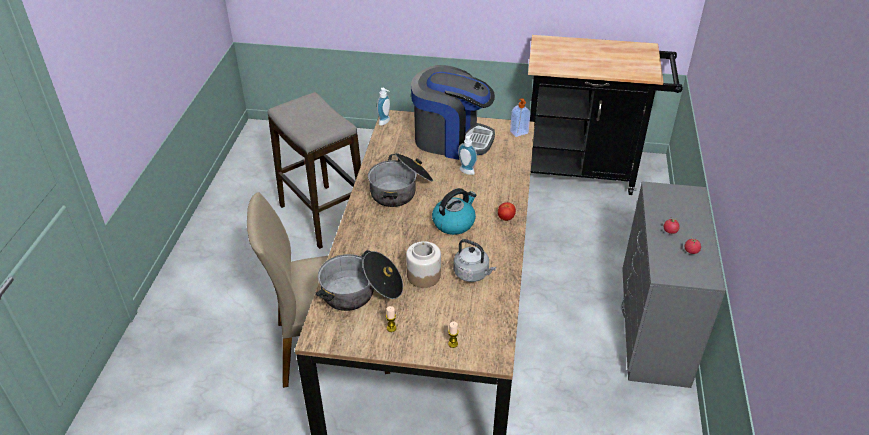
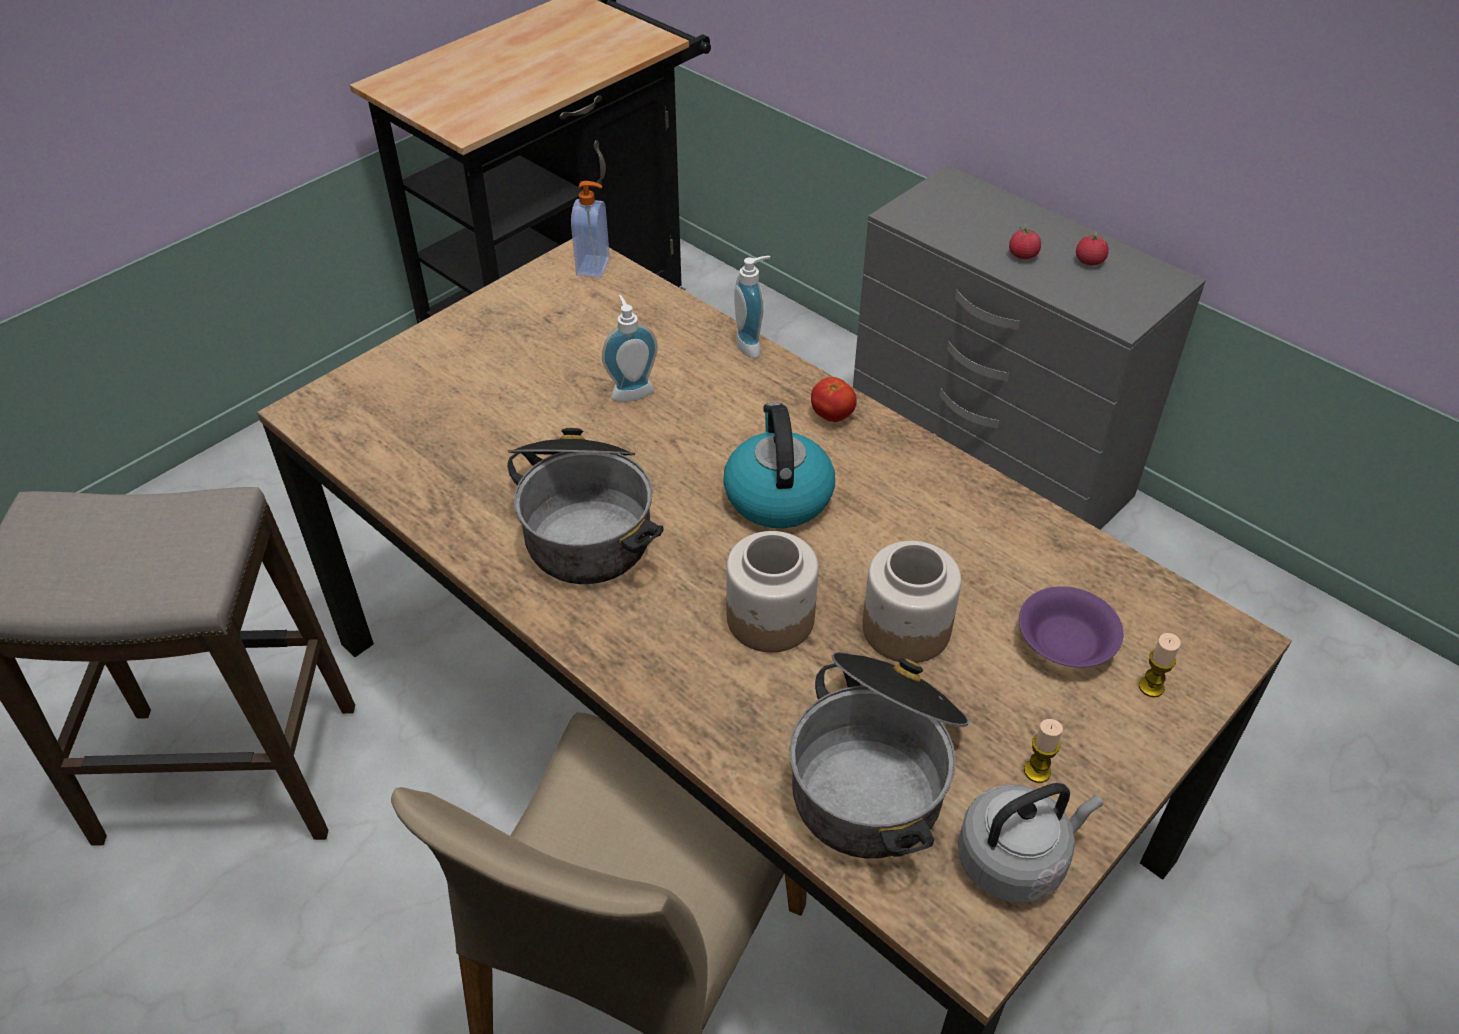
camera: 55 degrees left, 5 degrees up
soap dispenser [377,88,390,126] -> soap dispenser moved to [734,256,770,358]
coffee machine [411,65,495,160] -> none
grey kettle [453,239,496,282] -> grey kettle moved to [958,783,1103,903]
none -> jar [726,531,818,653]
none -> purple bowl [1019,586,1123,667]

